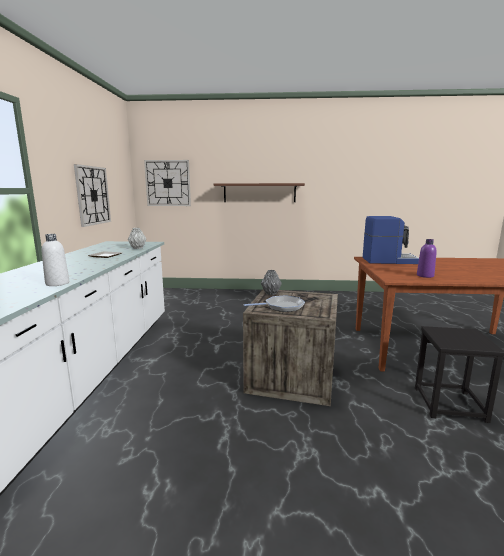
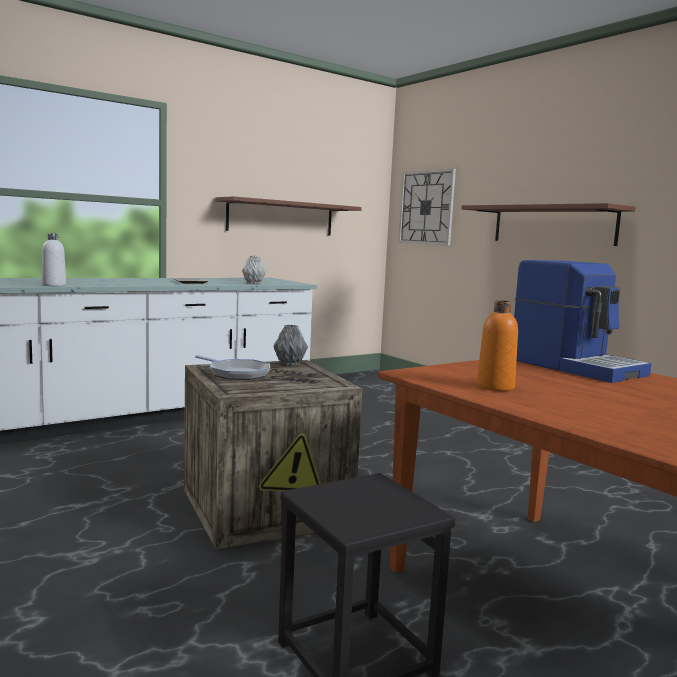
camera: 50 degrees right, 5 degrees down
wall clock [74,164,111,227] -> brown shelf [215,196,362,236]
purple bottle [417,239,437,278] -> orange bottle [477,300,518,391]

